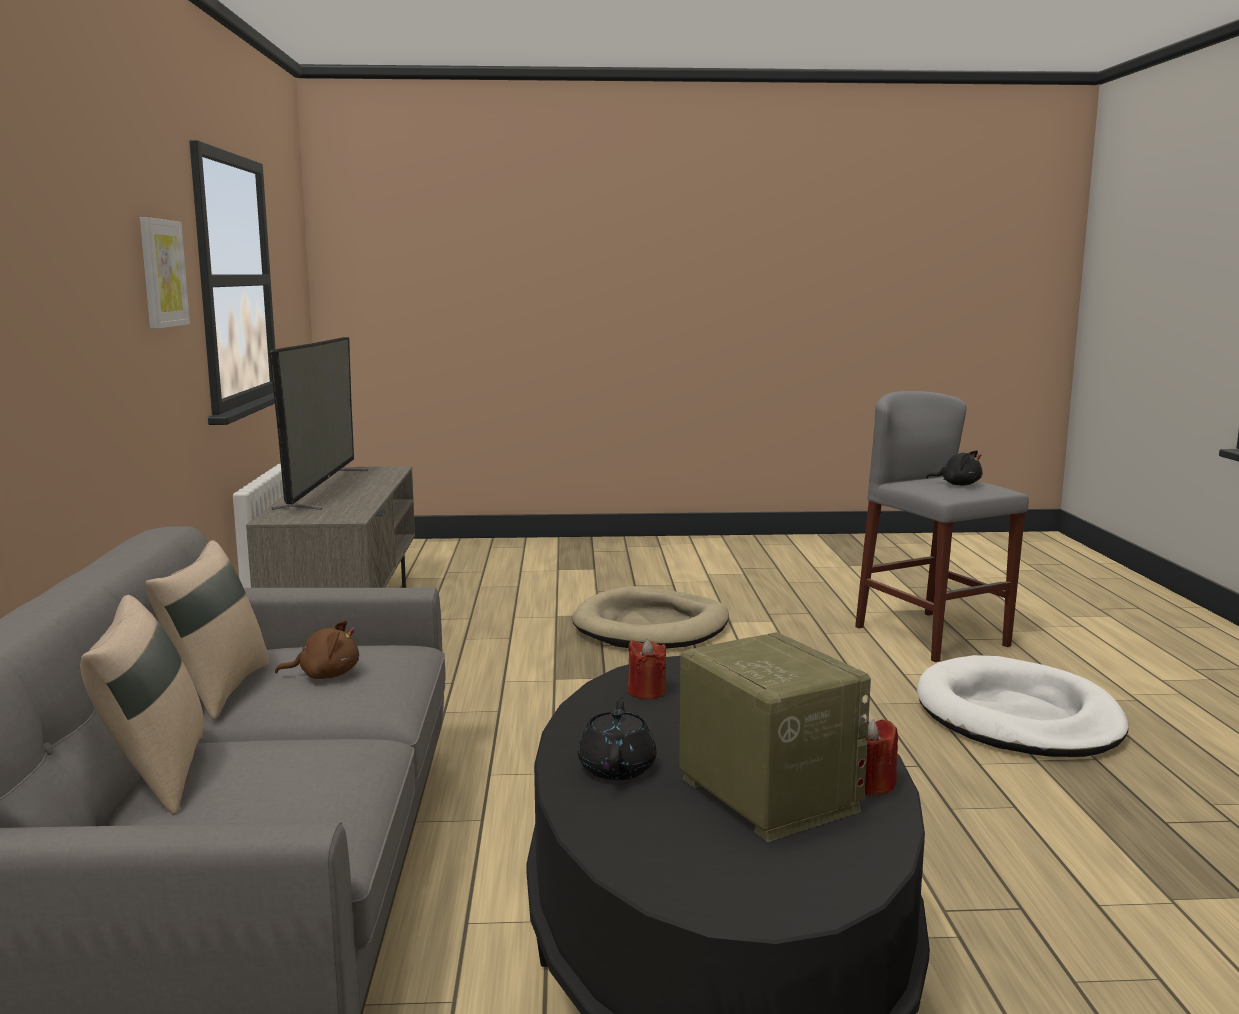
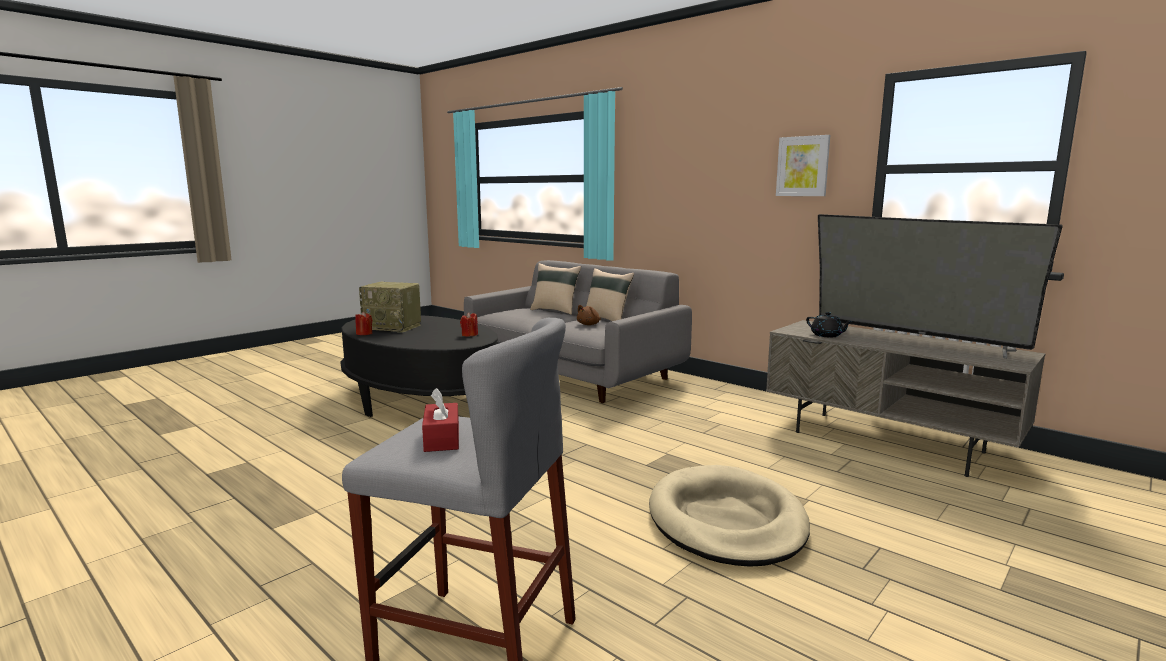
camera: 135 degrees right, 0 degrees up
black teapot [578,697,656,780] -> black teapot moved to [806,312,853,337]
white dog bed [917,655,1129,757] -> none
black plush toy [926,450,982,486] -> red tissue box [422,388,459,452]

